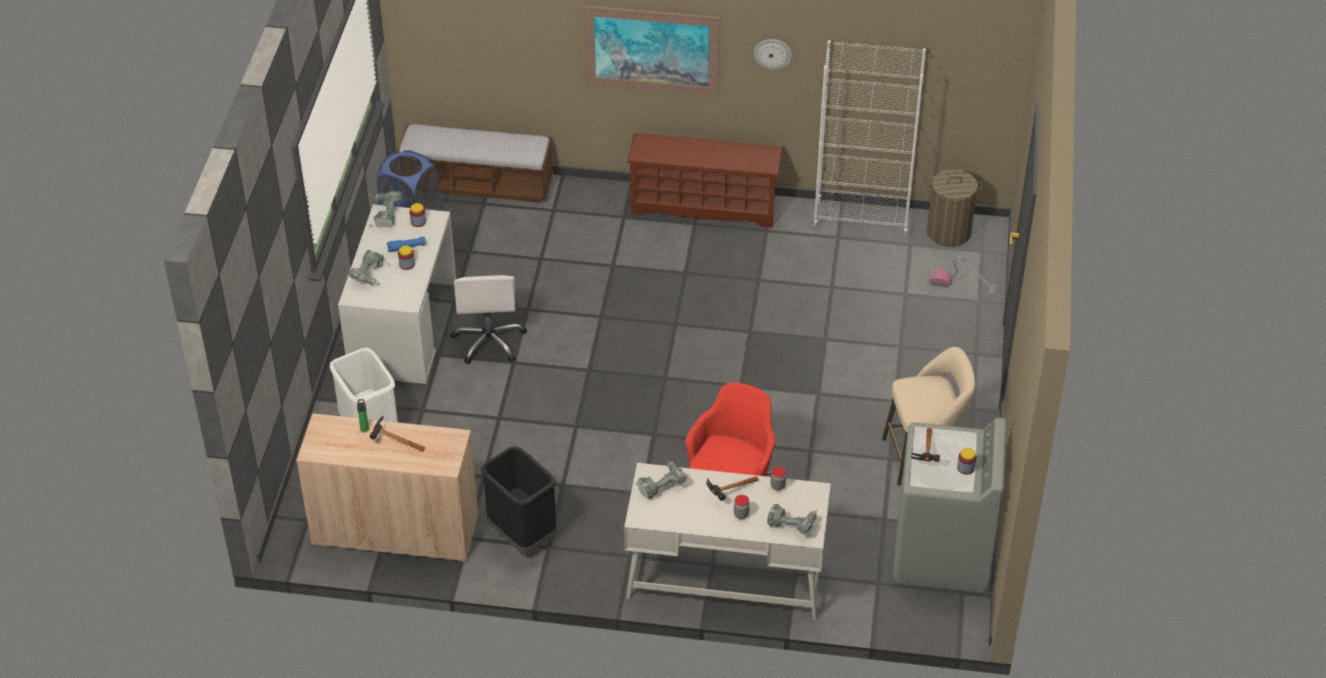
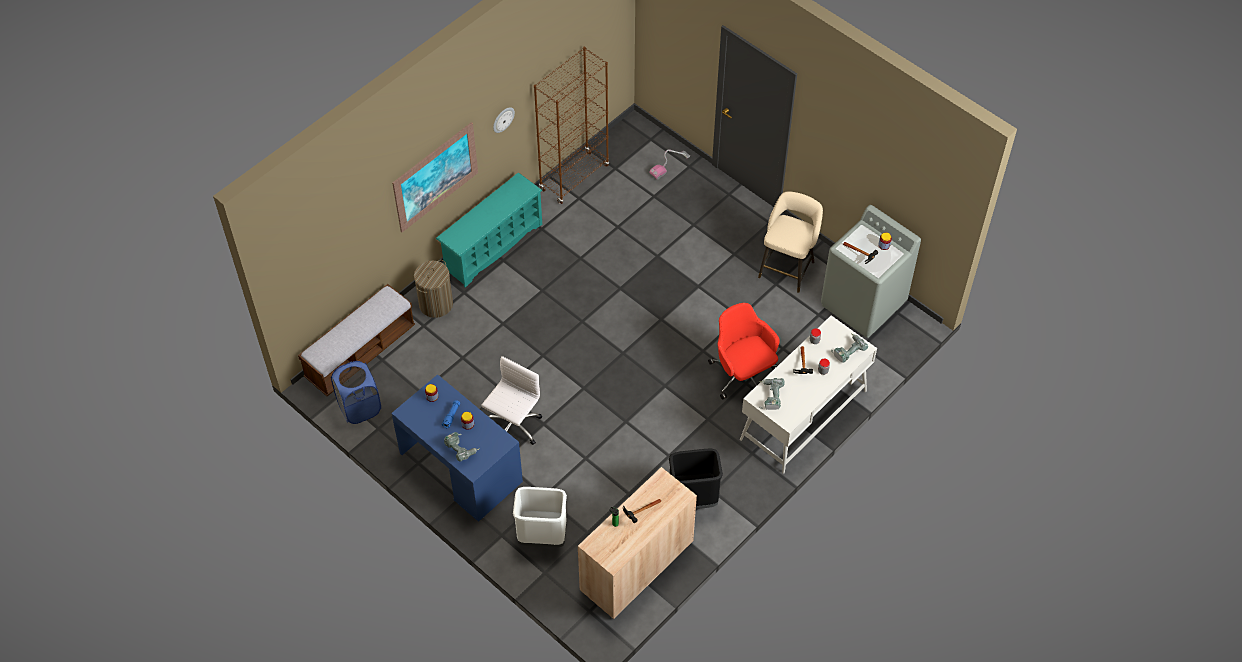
camera: 55 degrees left, 10 degrees up
white desk [338,204,456,384] -> blue desk [391,374,523,522]
power drill [369,191,402,228] -> none
white office chair [450,275,527,364] -> white office chair turned 90 degrees counterclockwise [481,356,542,445]
brown shoe rack [627,133,783,228] -> turquoise shoe rack [436,173,542,287]
white bookcase [813,40,926,236] -> brown bookcase [534,46,609,204]
laundry basket [927,169,983,247] -> laundry basket moved to [414,260,453,318]

